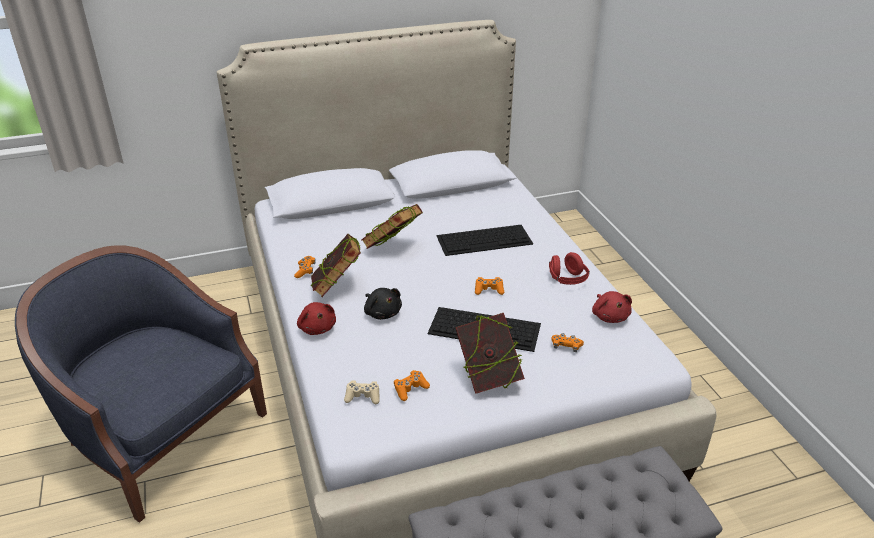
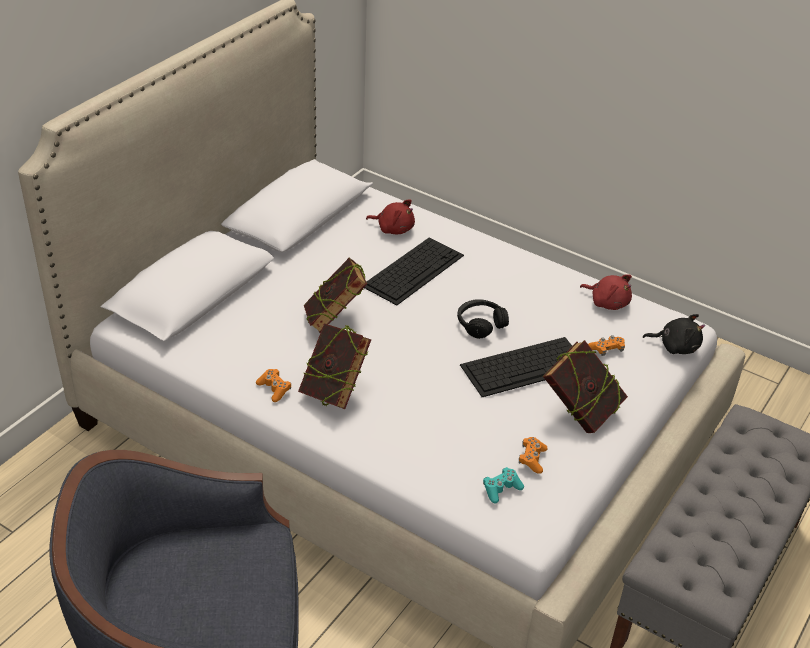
camera: 40 degrees left, 5 degrees up
red plush toy [297,302,336,335] -> red plush toy moved to [366,199,415,234]
beige game controller [344,380,380,404] -> turquoise game controller [483,467,524,504]
black plush toy [364,288,402,320] -> black plush toy moved to [643,314,705,354]
orange game controller [475,277,504,295] -> black headphones [457,299,509,339]
red headphones [549,252,590,285] -> none

